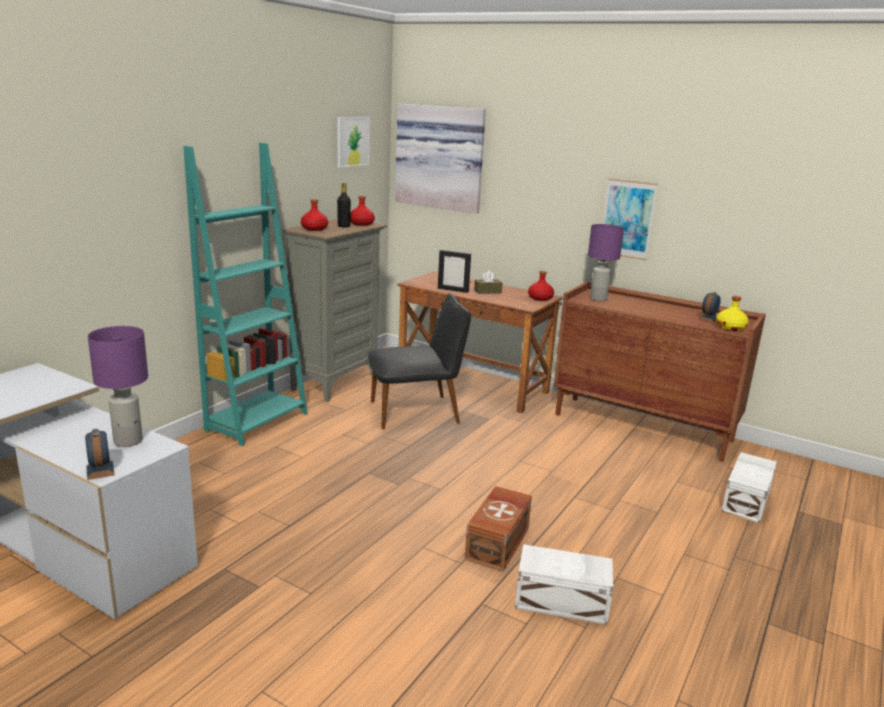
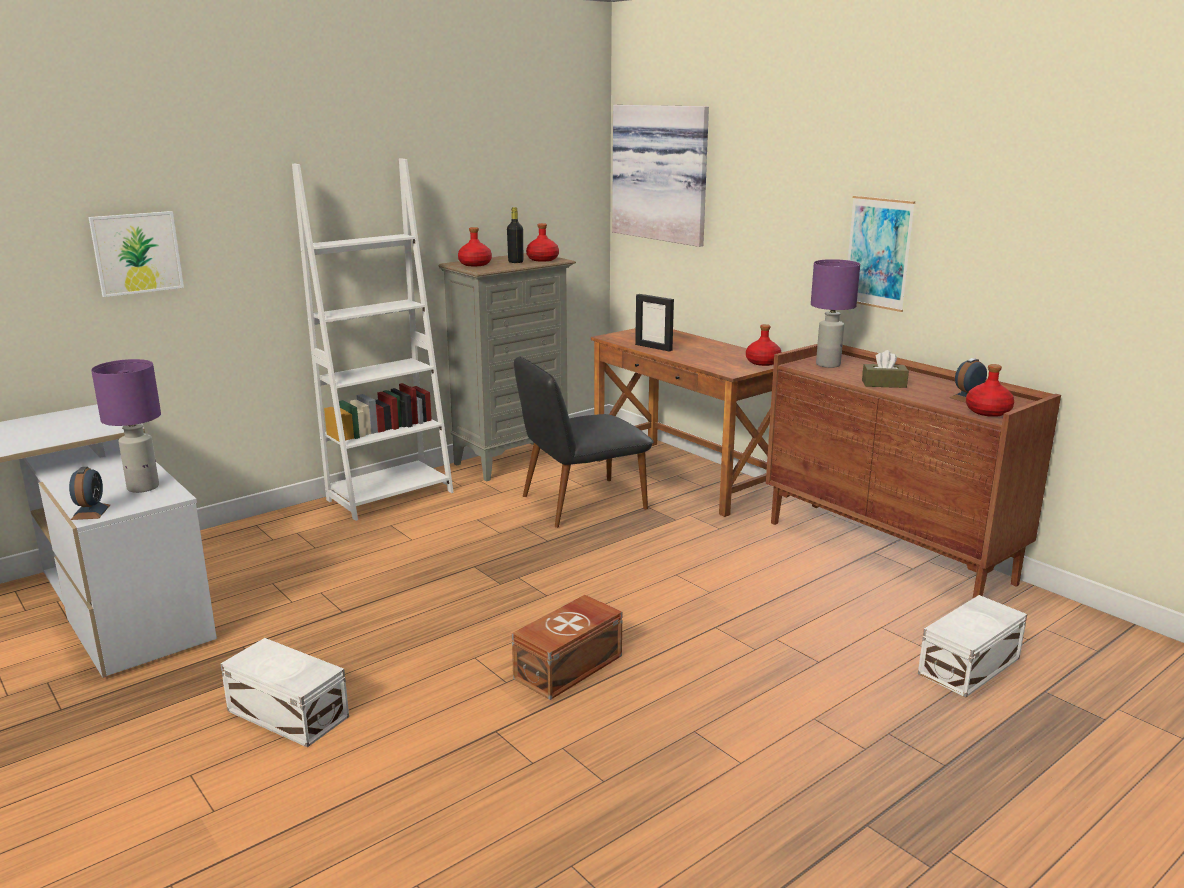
camera: 20 degrees right, 0 degrees up
turquoise bookcase [183,143,308,446] -> white bookcase [292,159,454,521]
picture [338,117,370,168] -> picture moved to [89,211,184,297]
black chair [368,293,471,429] -> black chair turned 150 degrees clockwise [514,356,653,528]
brown tissue box [474,271,503,294] -> brown tissue box moved to [862,350,909,388]
white storage box [515,544,613,625] -> white storage box moved to [220,638,349,747]
yellow bottle [716,296,749,331] -> red bottle [966,364,1014,417]

